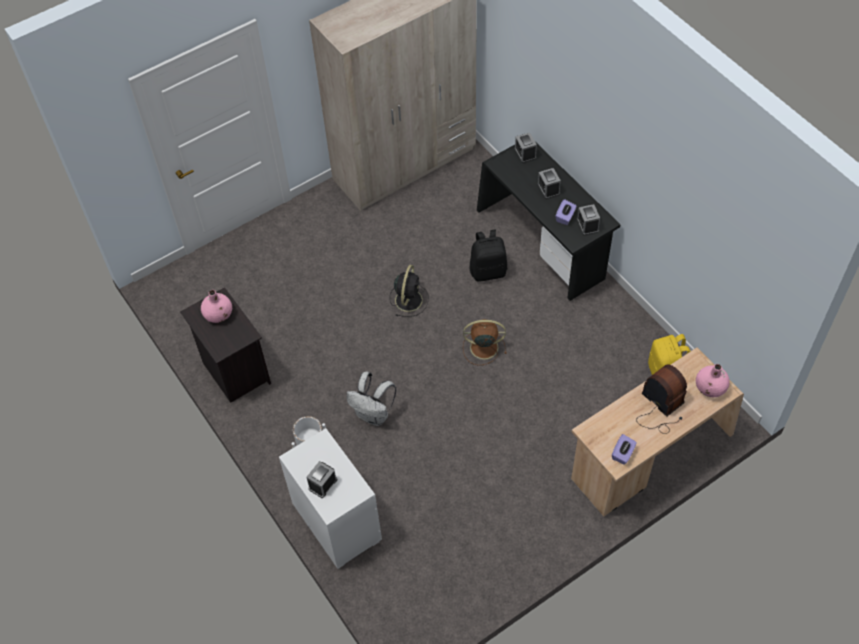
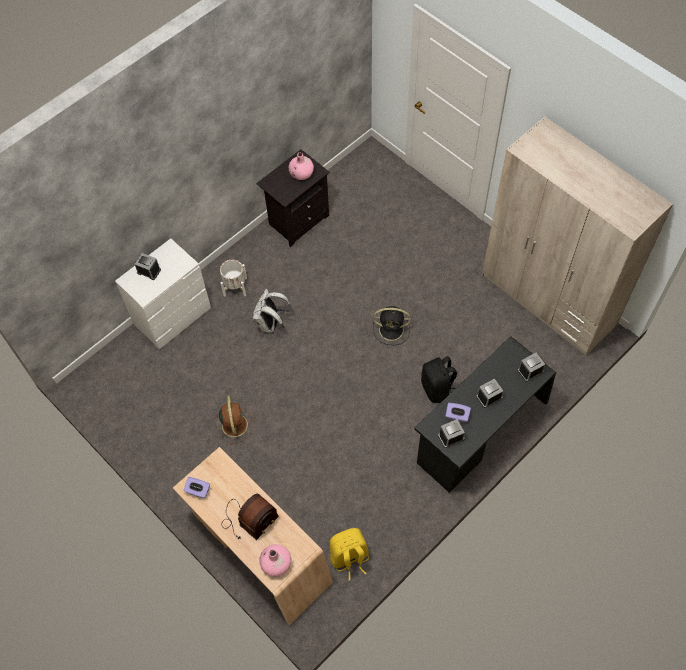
camera: 80 degrees right, 5 degrees up
brown fan [463,319,506,365] -> brown fan moved to [215,396,253,445]

